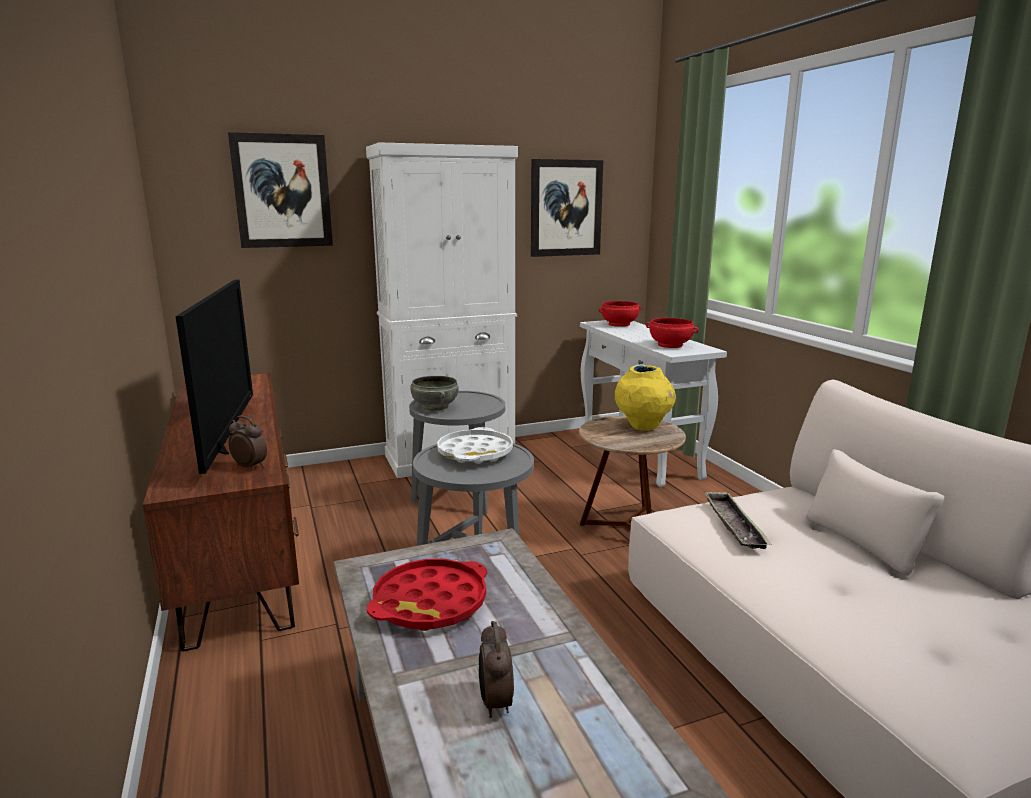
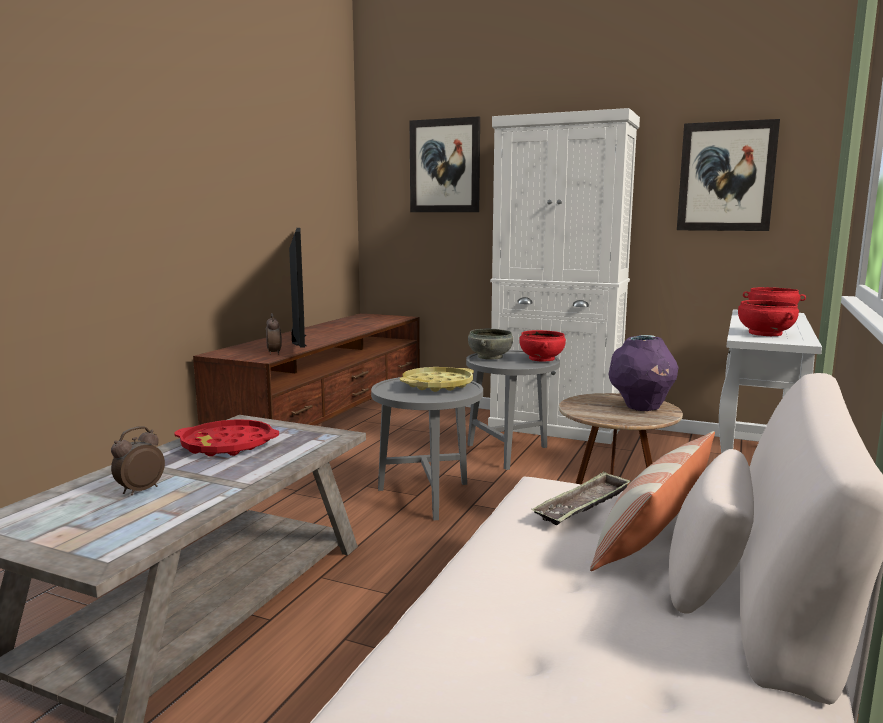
camera: 45 degrees right, 5 degrees down
television [175,280,253,474] -> television turned 45 degrees counterclockwise [289,228,307,348]
white tray [437,427,513,464] -> yellow tray [400,367,474,392]
yellow vase [615,364,676,431] -> purple vase [609,335,679,411]
none -> red bowl [520,330,566,362]
none -> pillow [590,431,715,571]

